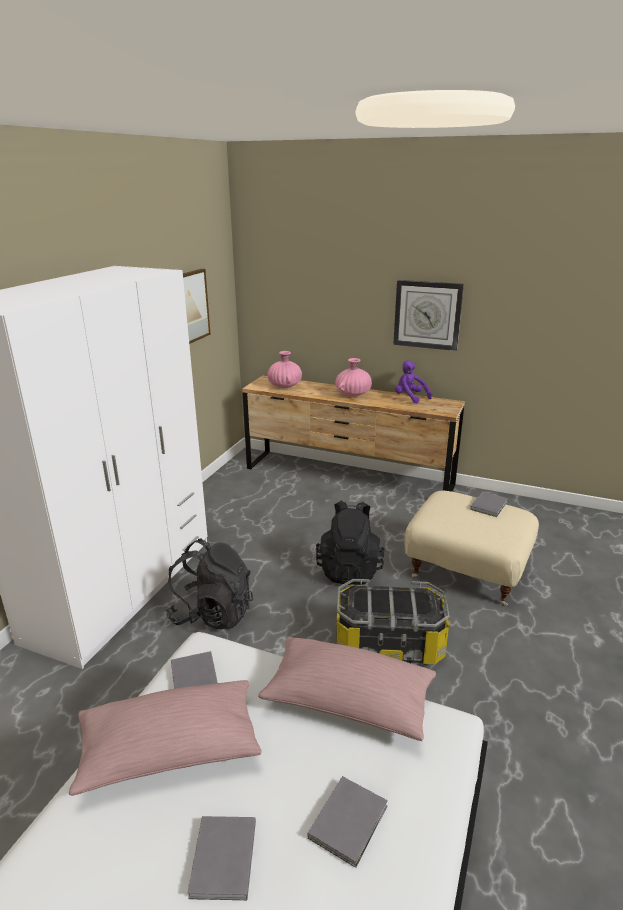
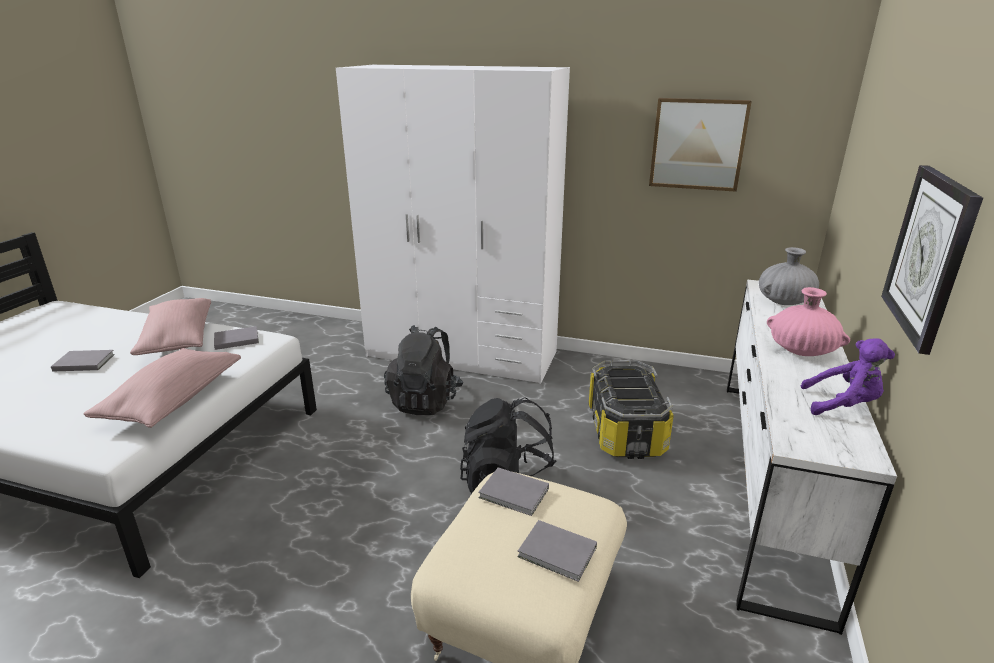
camera: 85 degrees right, 0 degrees up
brown dresser [242,375,465,492] -> white dresser [727,279,897,635]
pink vase [267,351,302,388] -> grey vase [759,247,819,305]
grey book [308,776,388,868] -> grey book moved to [478,468,549,516]
storage box [336,579,449,664] -> storage box moved to [589,360,674,459]
purple plush toy [395,360,432,404] -> purple plush toy turned 60 degrees clockwise [800,338,895,415]

